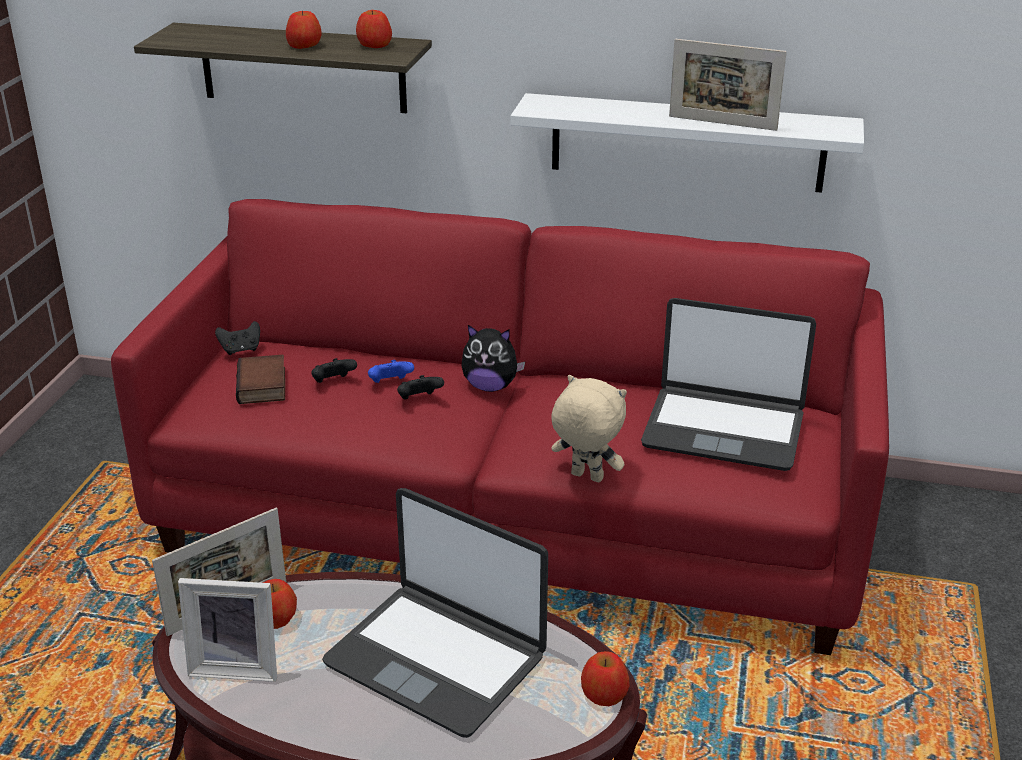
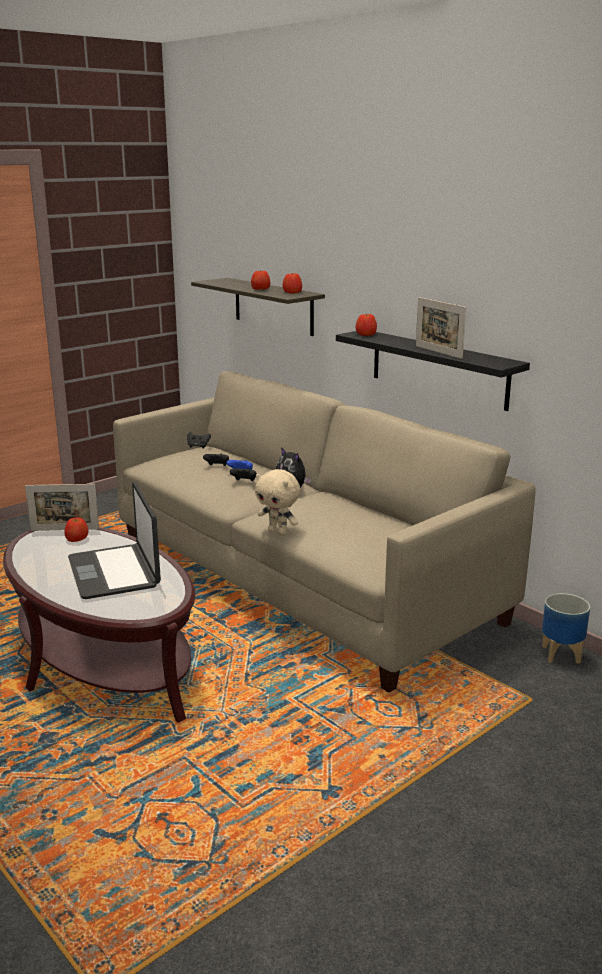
camera: 35 degrees right, 10 degrees down
red sofa [111,199,889,655] -> beige sofa [113,371,536,693]
picture frame [178,578,277,682] -> none
book [236,355,285,404] -> none
white shelf [511,93,864,193] -> black shelf [336,331,530,411]
beige plush toy [551,375,627,482] -> beige plush toy turned 150 degrees clockwise [255,469,300,535]
apple [581,651,630,706] -> apple moved to [356,314,377,336]
laptop [641,298,816,471] -> none
none -> planter [542,593,590,664]

